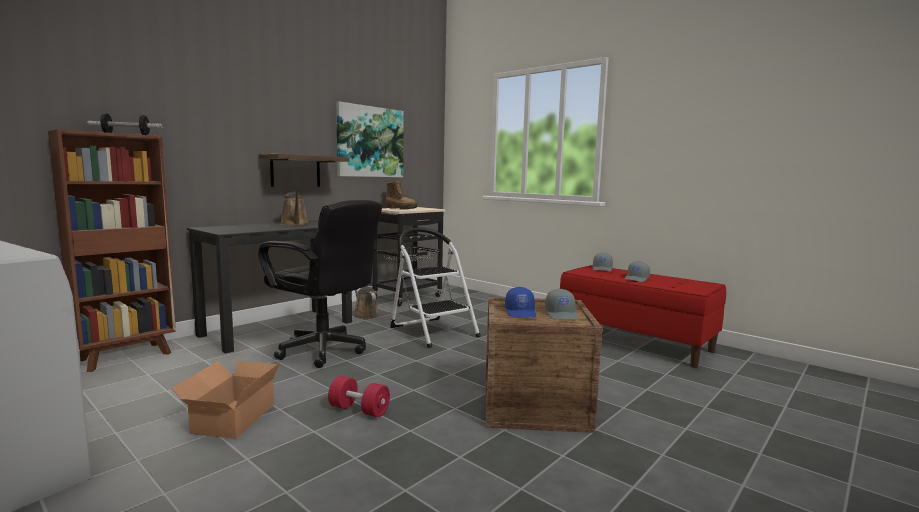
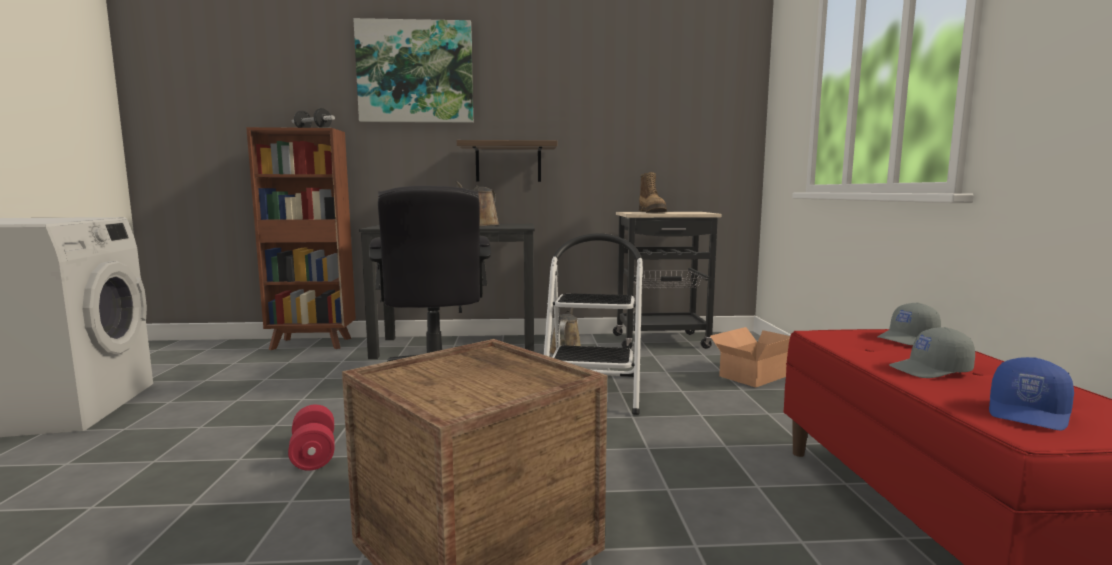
camera: 45 degrees right, 0 degrees up
cardboard box [171,361,280,439] -> cardboard box moved to [710,327,790,387]
picture [336,101,404,177] -> picture moved to [353,18,473,123]
blue cap [505,287,536,317] -> blue cap moved to [989,357,1074,431]
grey cap [545,289,578,320] -> none

